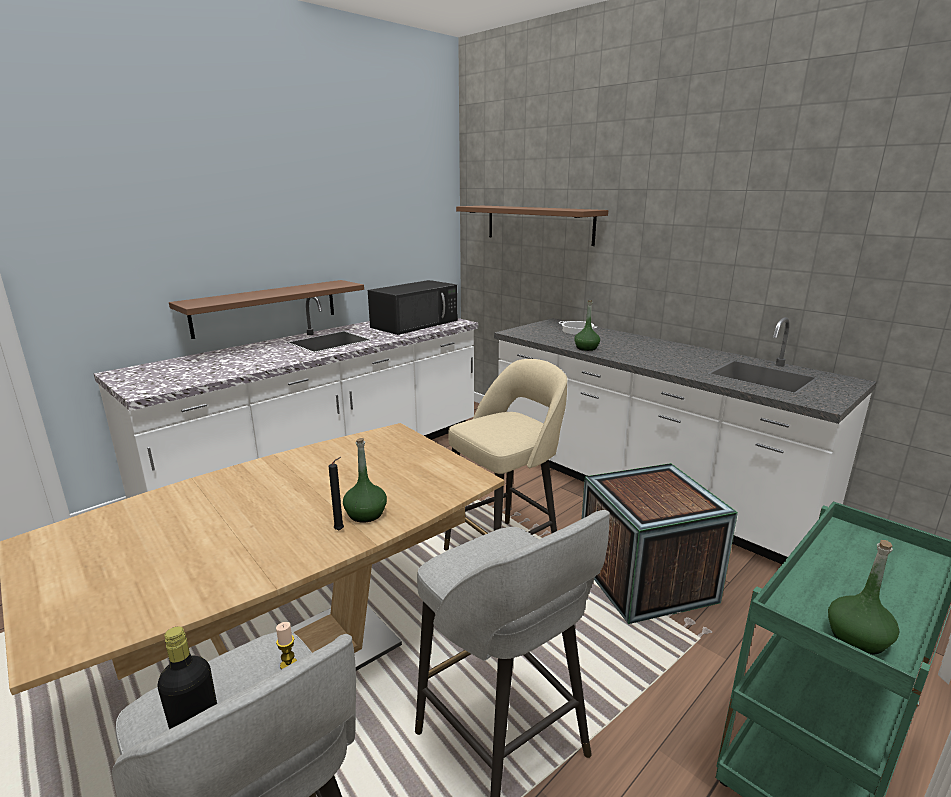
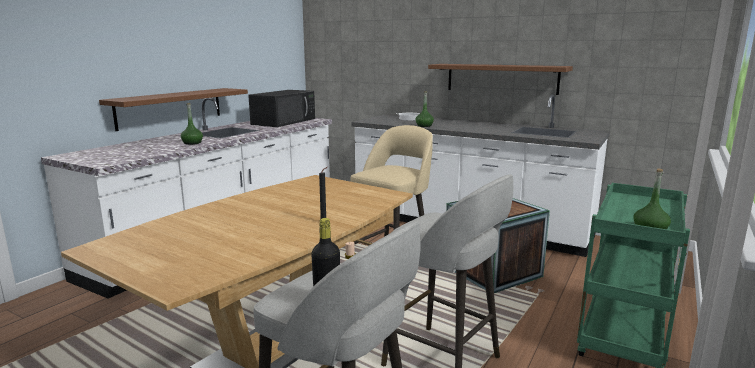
camera: 15 degrees left, 5 degrees down
green bottle [343,438,387,523] -> green bottle moved to [181,103,203,145]
brown shelf [456,206,608,246] -> brown shelf moved to [428,64,573,95]

